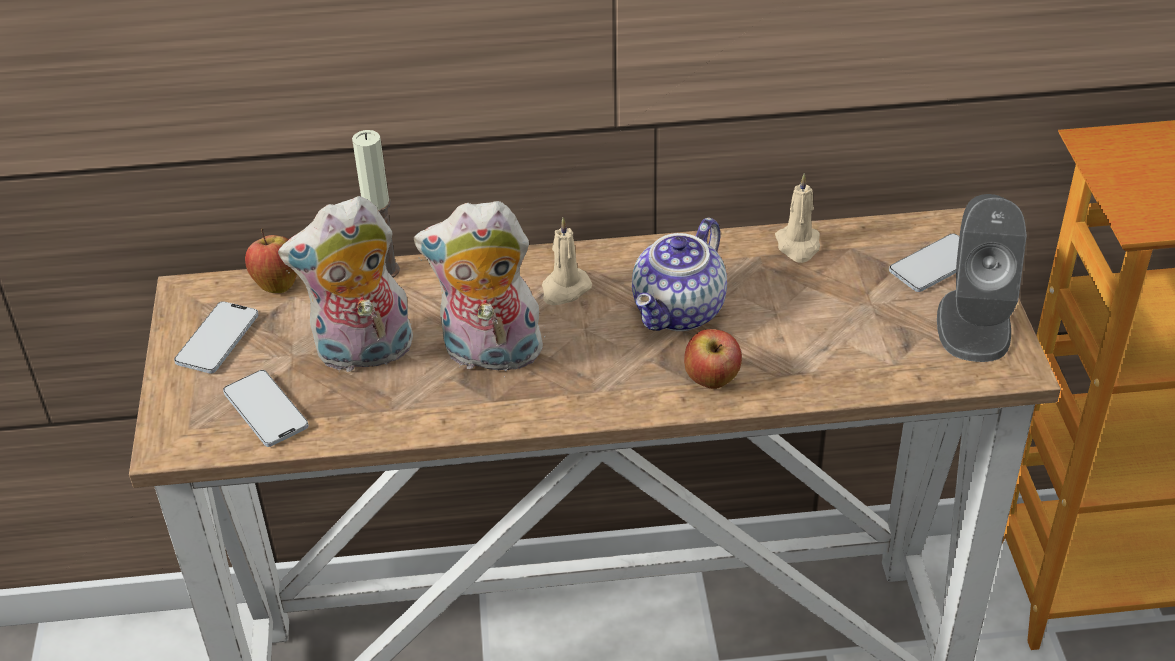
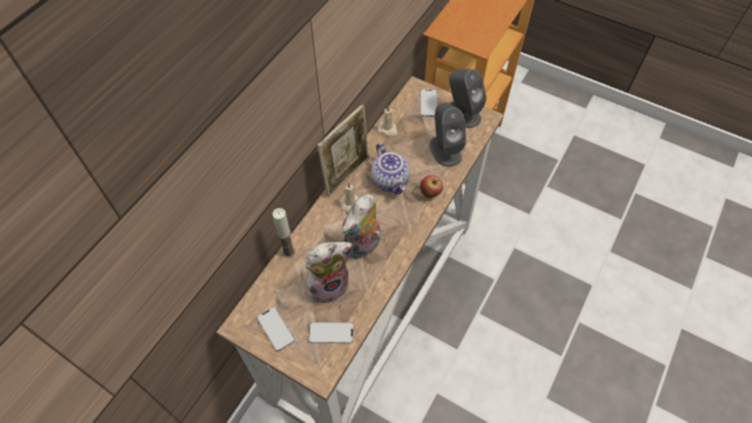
camera: 55 degrees left, 15 degrees up
apple [245,228,297,293] -> none
plush toy [278,196,413,373] -> plush toy turned 135 degrees counterclockwise [305,242,352,303]
none -> picture frame [317,104,369,197]
none -> grey speaker [430,103,466,167]

